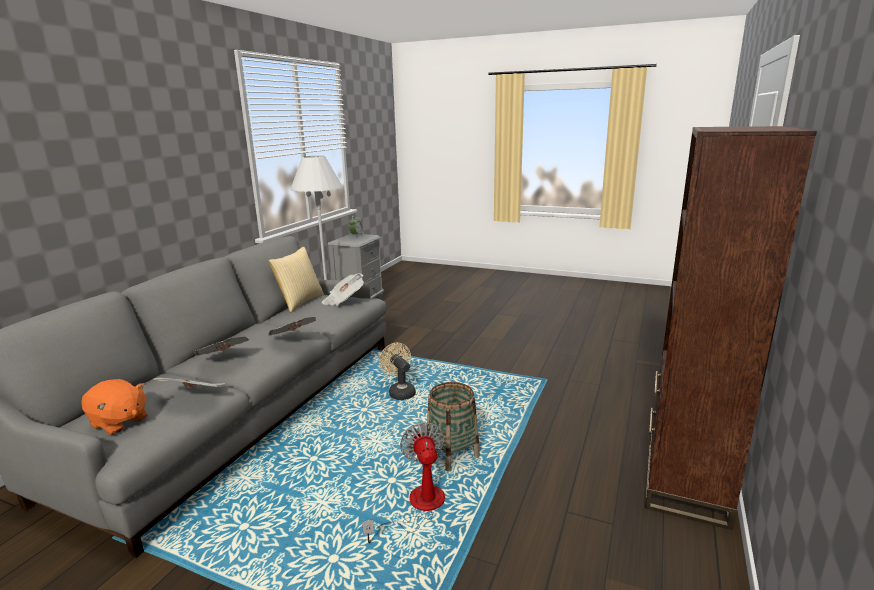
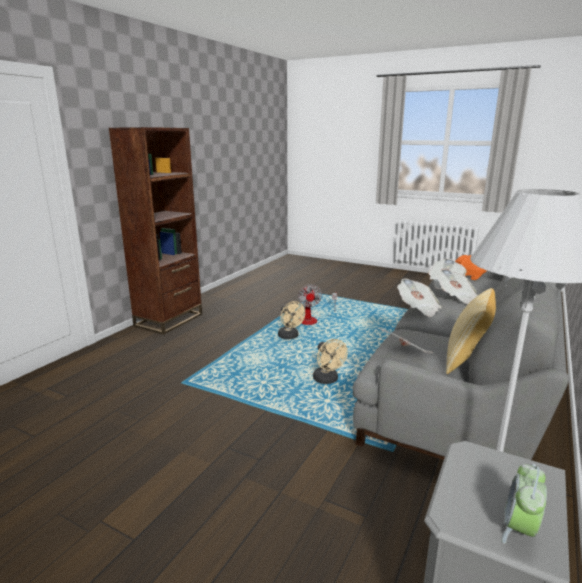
camera: 175 degrees left, 0 degrees up
basket [427,382,480,471] -> beige fan [278,301,306,339]

